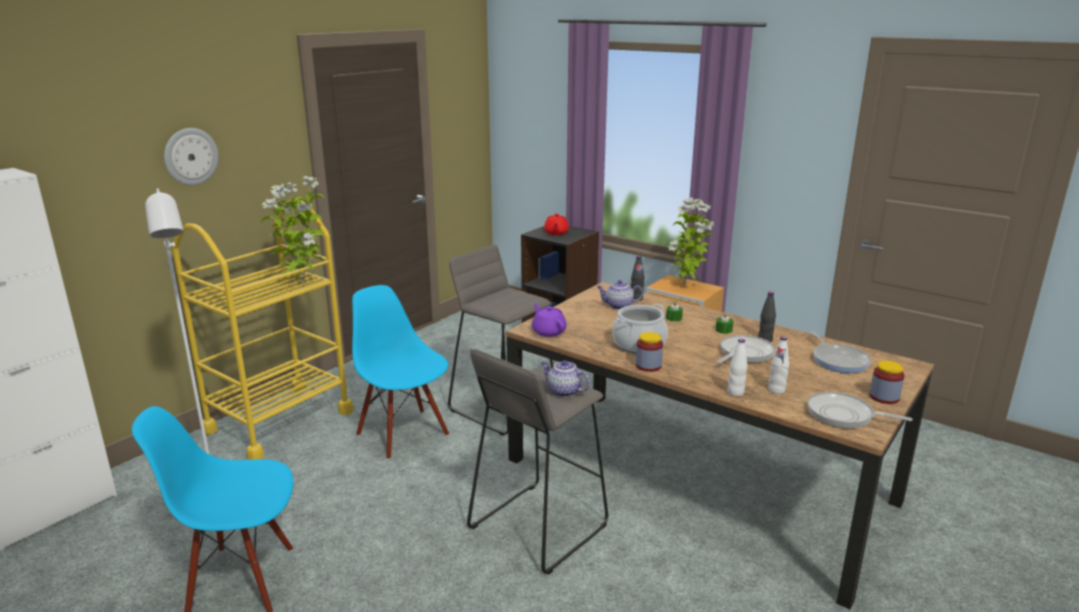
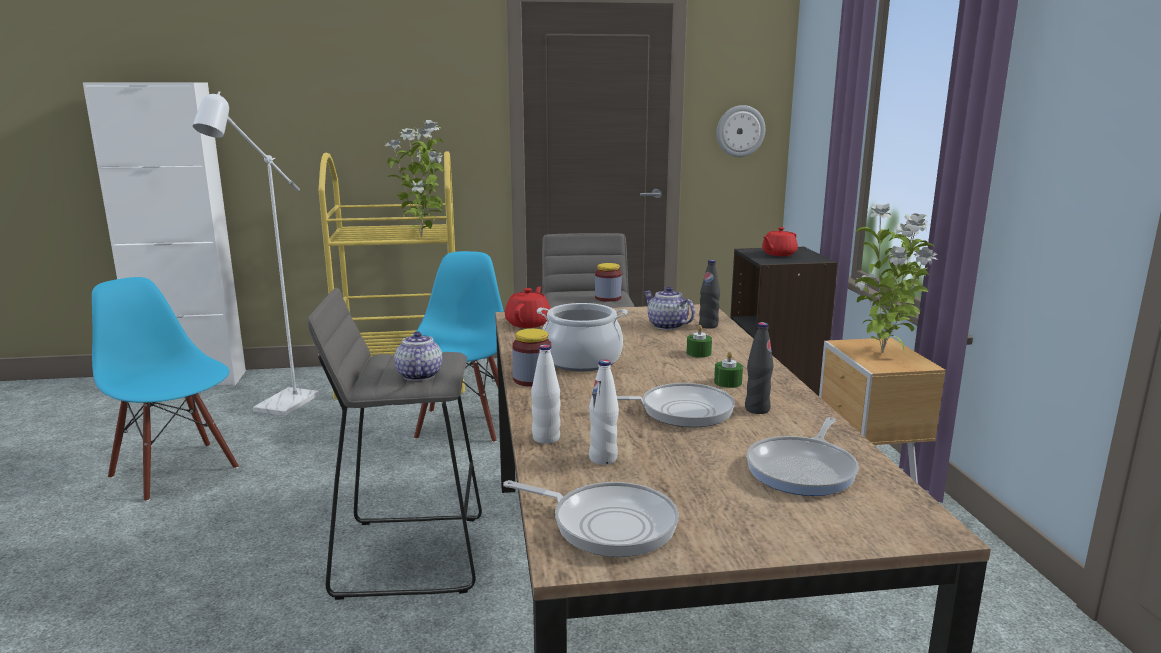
camera: 45 degrees right, 5 degrees down
wall clock [164,128,219,185] -> wall clock moved to [716,105,765,157]
purple teapot [532,303,567,337] -> red teapot [505,287,551,328]
frying pan [807,392,913,428] -> frying pan turned 135 degrees clockwise [503,480,679,557]
jar [870,361,905,404] -> jar moved to [595,263,622,302]

